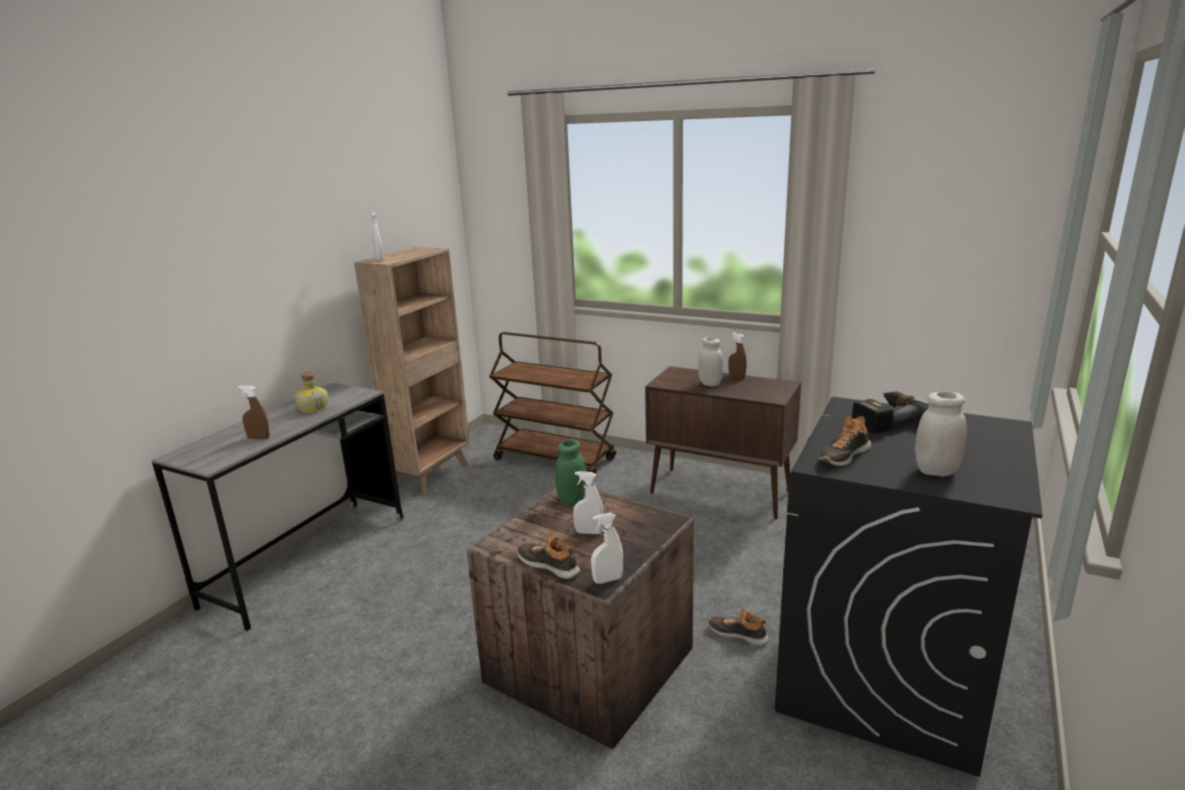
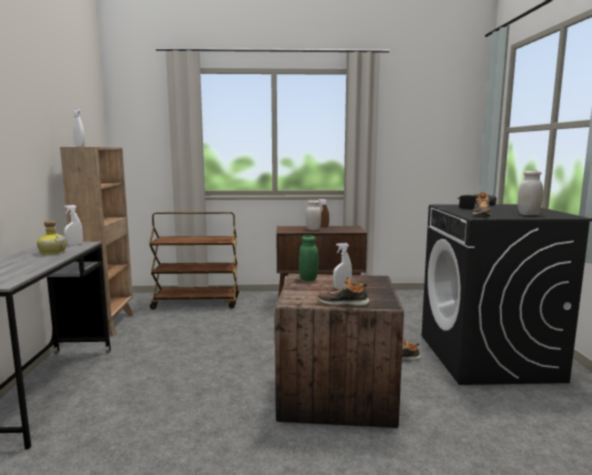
camera: 30 degrees left, 10 degrees down
brown spray bottle [238,386,270,439] -> none
white spray bottle [591,513,623,584] -> white spray bottle moved to [64,205,83,246]

